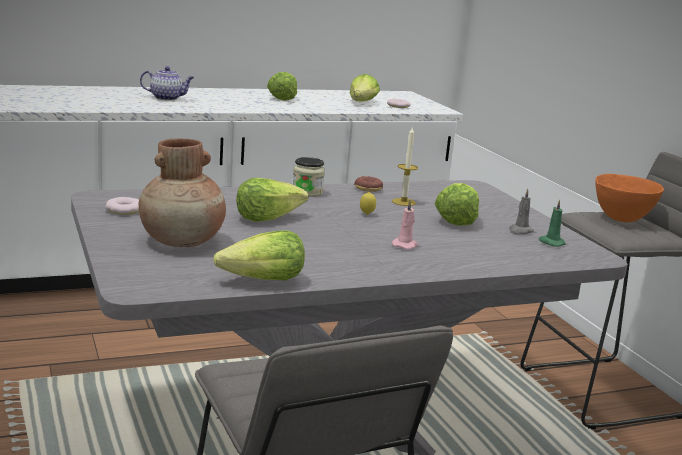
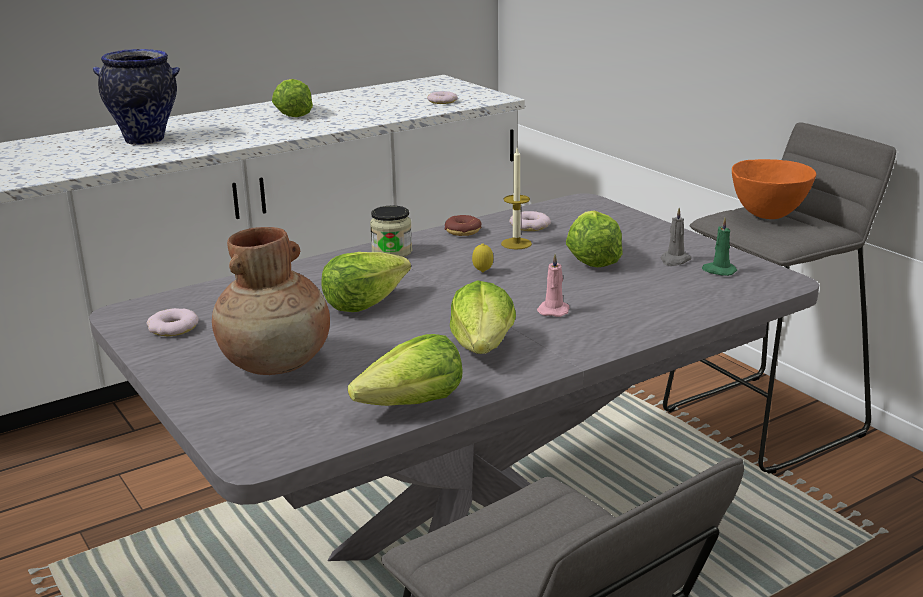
camera: 10 degrees left, 5 degrees up
teapot [140,66,194,101] -> vase [93,49,180,145]
lettuce [350,74,380,102] -> lettuce moved to [450,280,516,354]
none -> donut [509,211,551,231]

